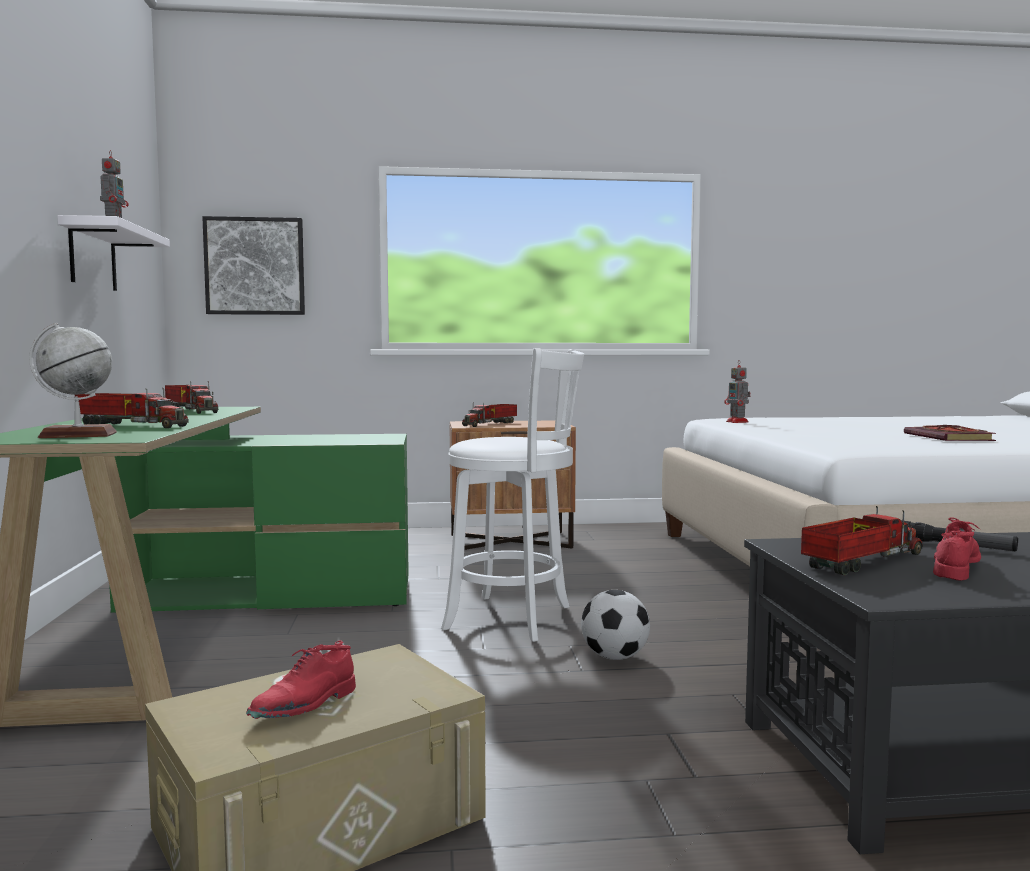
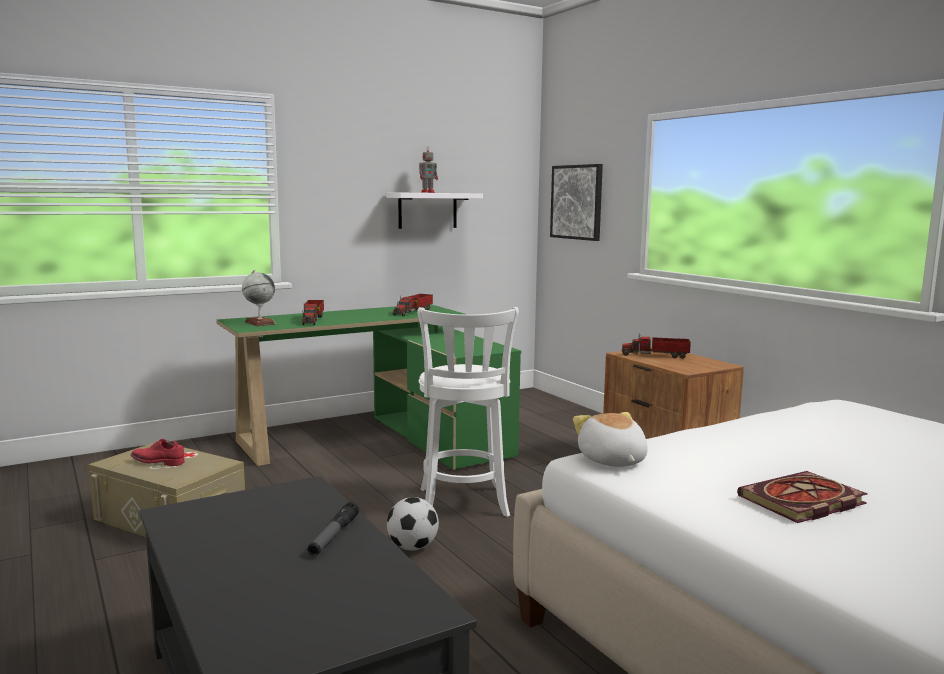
camera: 65 degrees right, 5 degrees up
toy robot [724,360,750,423] -> none
toy truck [801,506,923,575] -> none
red shoe [933,517,982,580] -> none
none -> plush toy [573,412,648,467]

